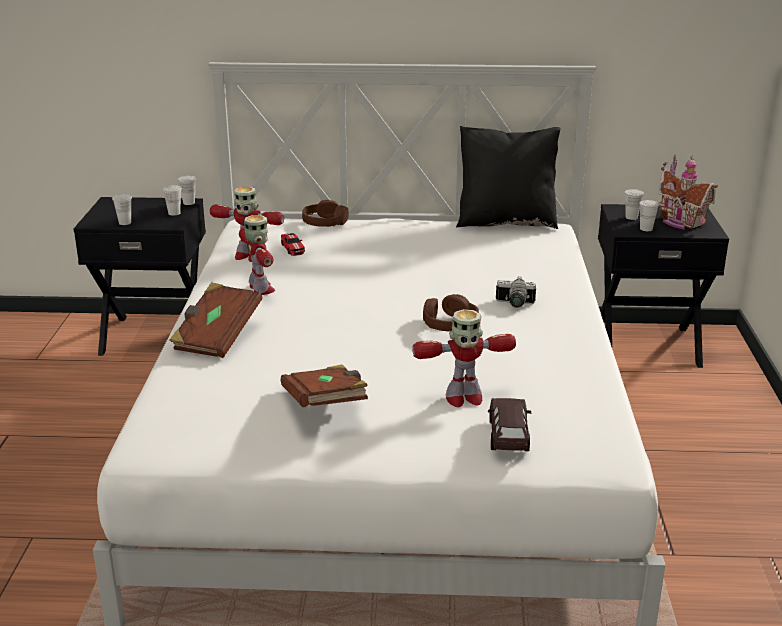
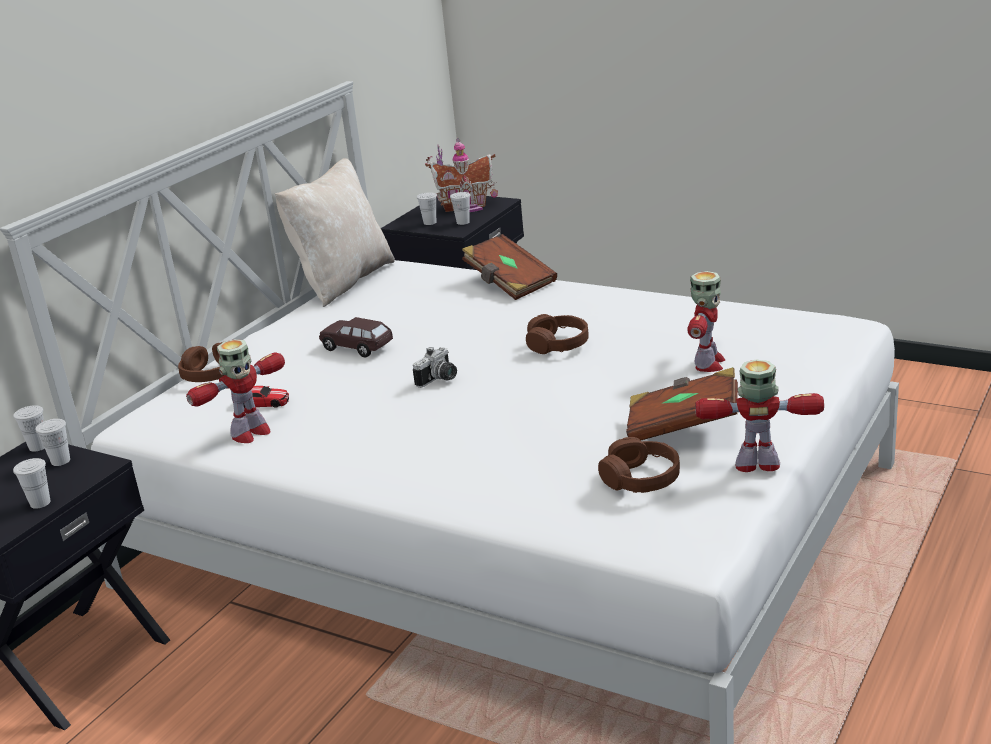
camera: 60 degrees left, 0 degrees up
brown book [169,282,262,358] -> brown book moved to [462,234,557,300]
toy robot [239,215,275,295] -> toy robot moved to [695,360,824,472]
black pillow [456,126,561,229] -> beige pillow [275,158,395,307]
brown toy car [488,398,531,451] -> brown toy car moved to [319,317,393,358]
camera [496,276,536,308] -> camera moved to [413,347,457,388]
none -> brown headphones [598,437,680,493]

